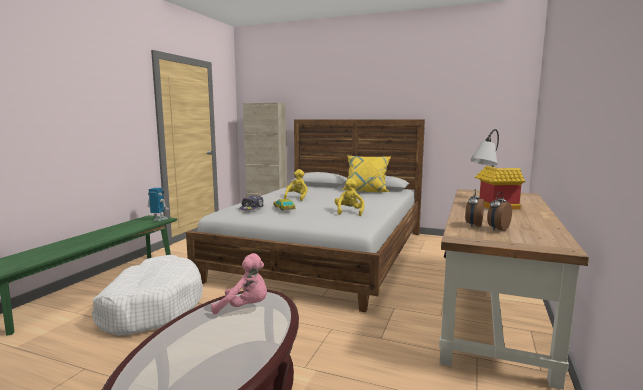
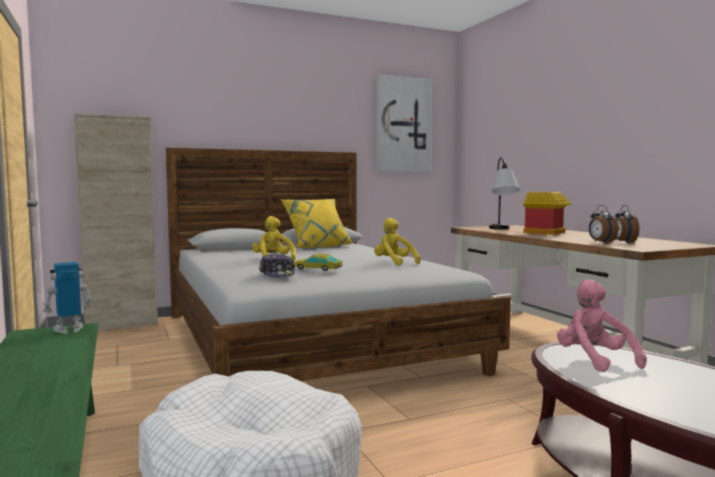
camera: 45 degrees left, 5 degrees down
pink plush toy [211,253,267,315] -> pink plush toy turned 75 degrees counterclockwise [557,279,647,372]
none -> picture [376,74,432,172]

